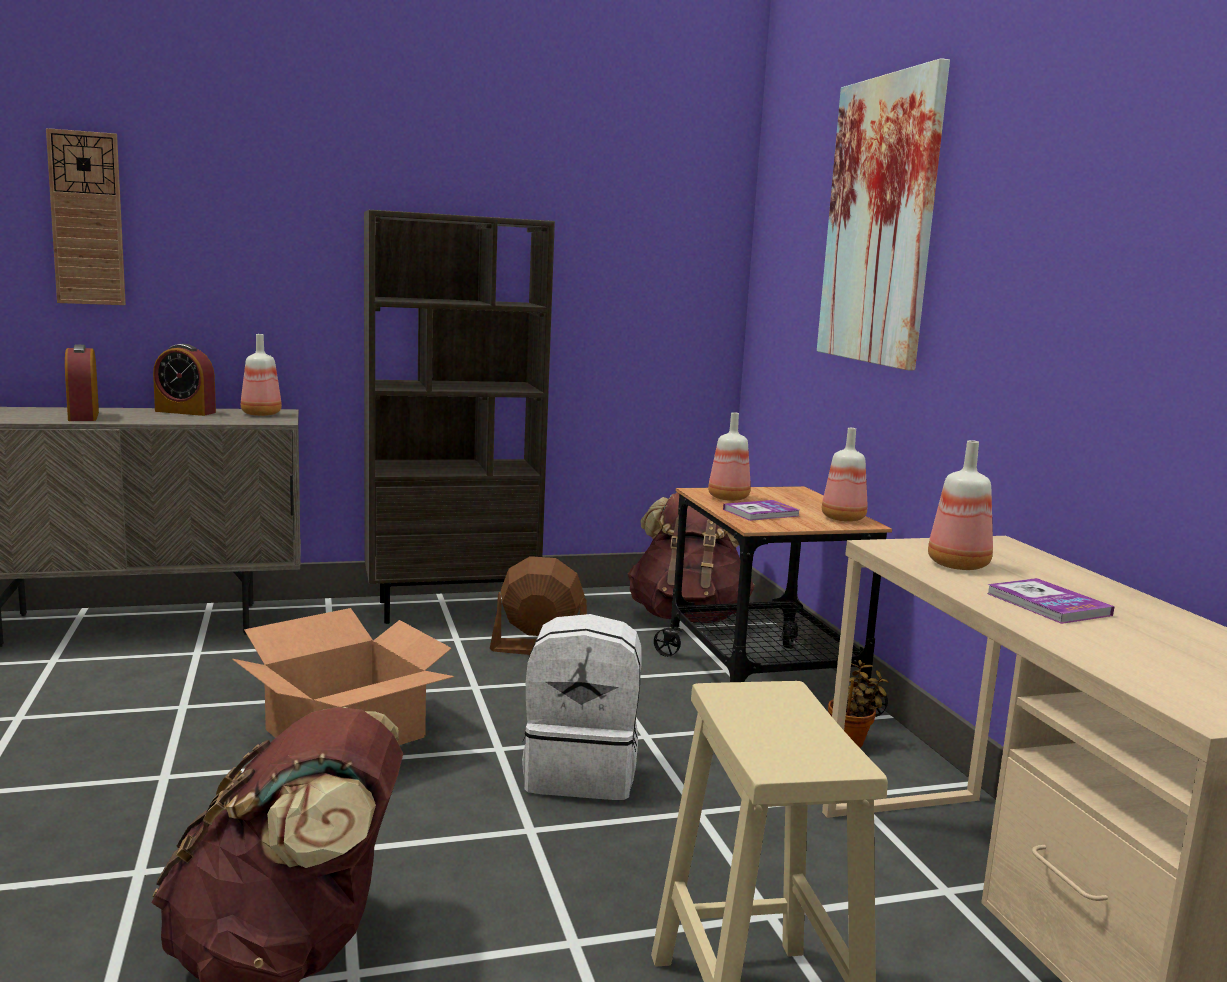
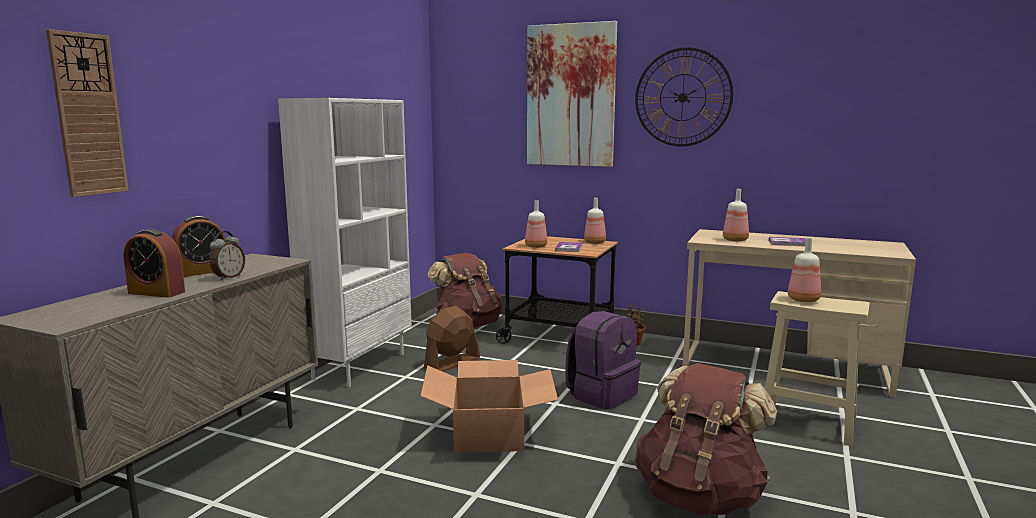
camera: 50 degrees left, 0 degrees up
bottle [241,334,282,416] -> bottle moved to [788,238,821,302]
brown bookcase [364,210,555,624] -> white bookcase [278,98,412,387]
white backpack [522,614,642,800] -> purple backpack [565,311,641,410]
none -> alarm clock [210,231,245,280]
none -> wall clock [635,47,733,147]

